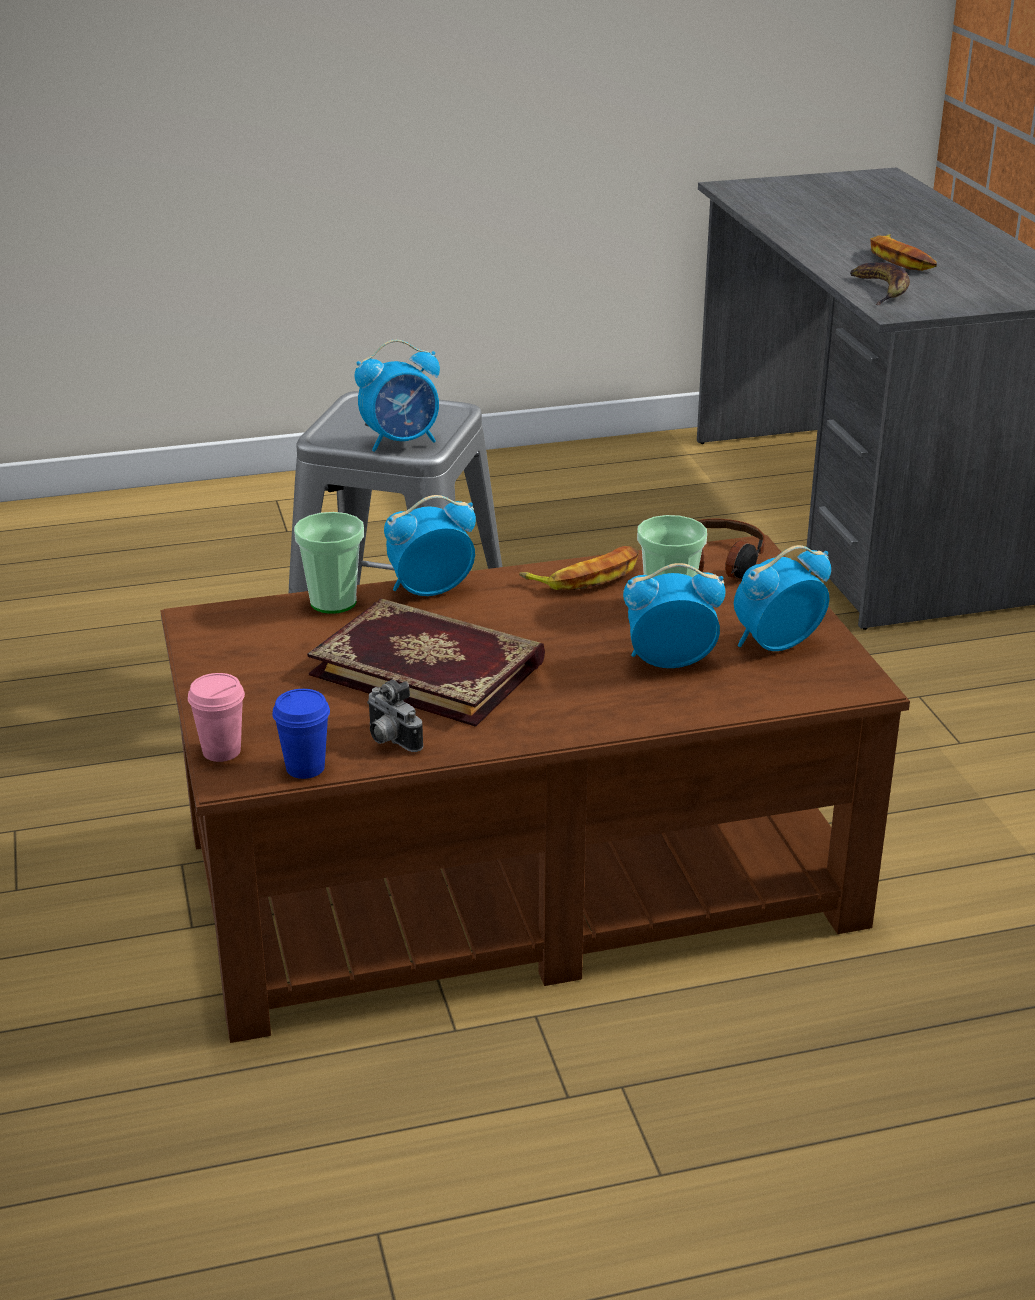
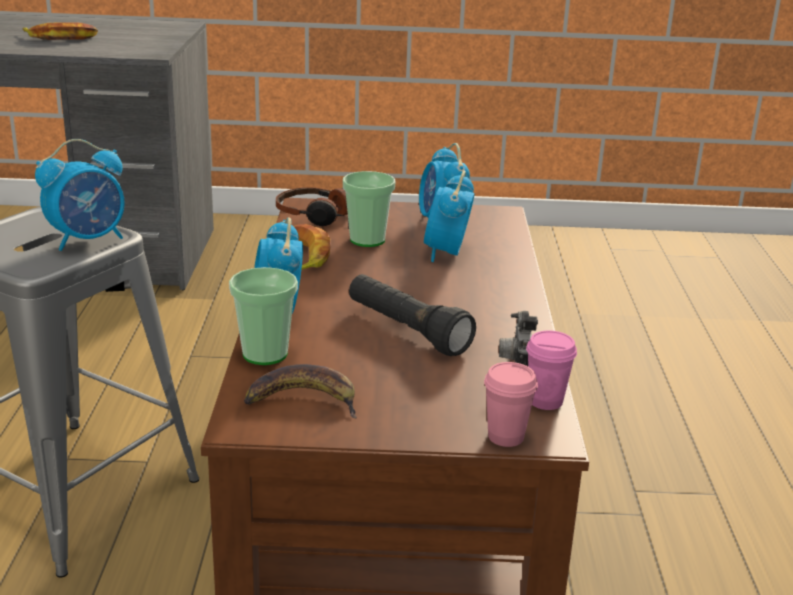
camera: 75 degrees left, 5 degrees down
blue cup [272,689,330,779] -> pink cup [526,331,577,410]
book [307,598,545,727] -> black flashlight [349,274,476,356]
alarm clock [355,340,440,452] -> alarm clock turned 60 degrees clockwise [35,139,125,251]
camera [367,680,423,752] -> camera turned 120 degrees clockwise [499,311,538,366]
banana [850,262,910,305] -> banana moved to [244,364,357,418]

